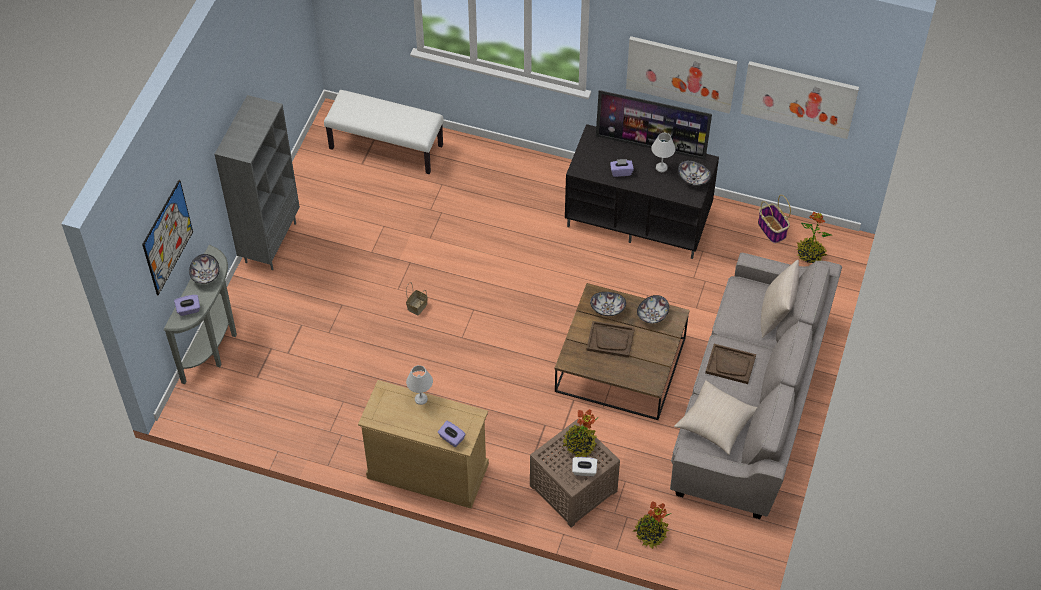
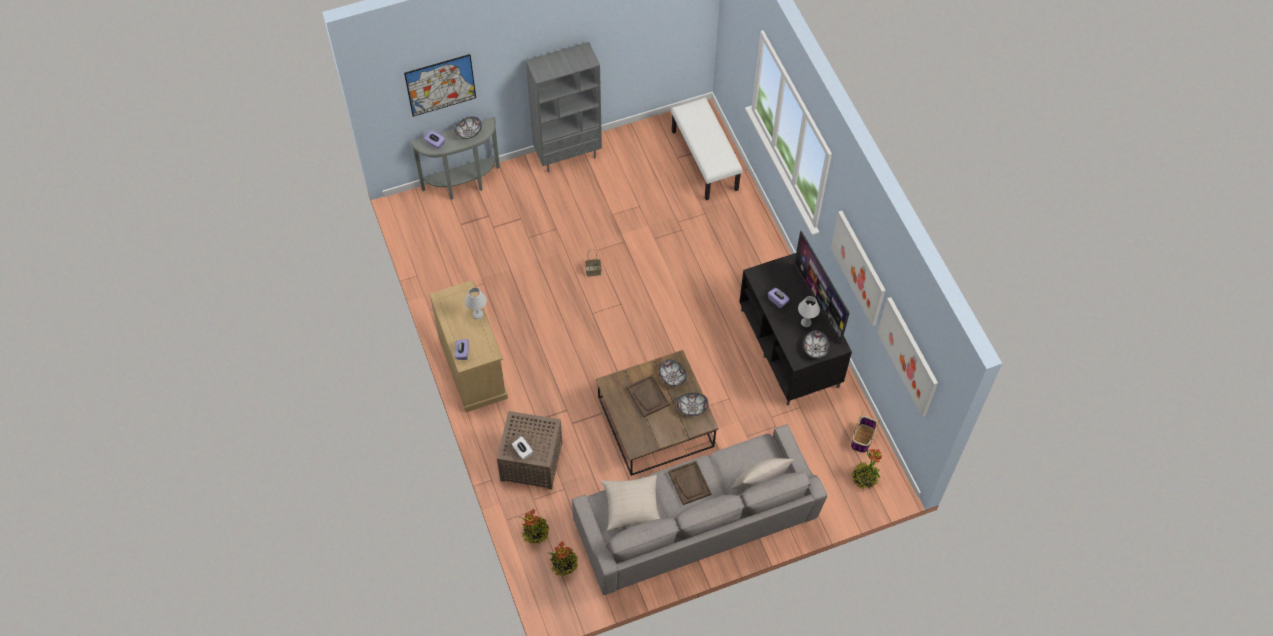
camera: 50 degrees right, 5 degrees up
potted plant [563,409,598,457] -> potted plant moved to [549,541,578,577]

